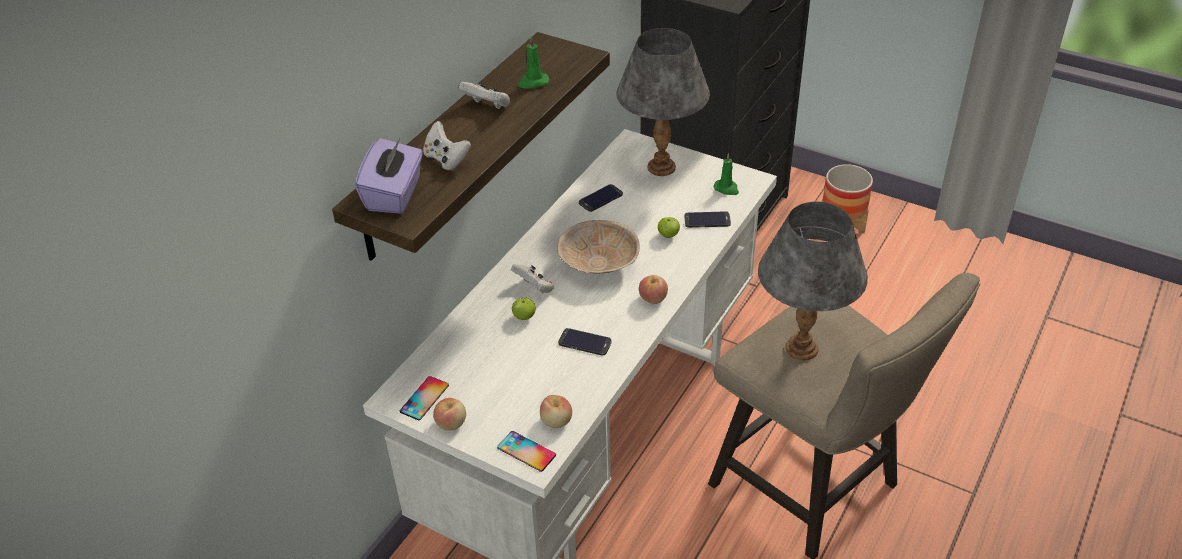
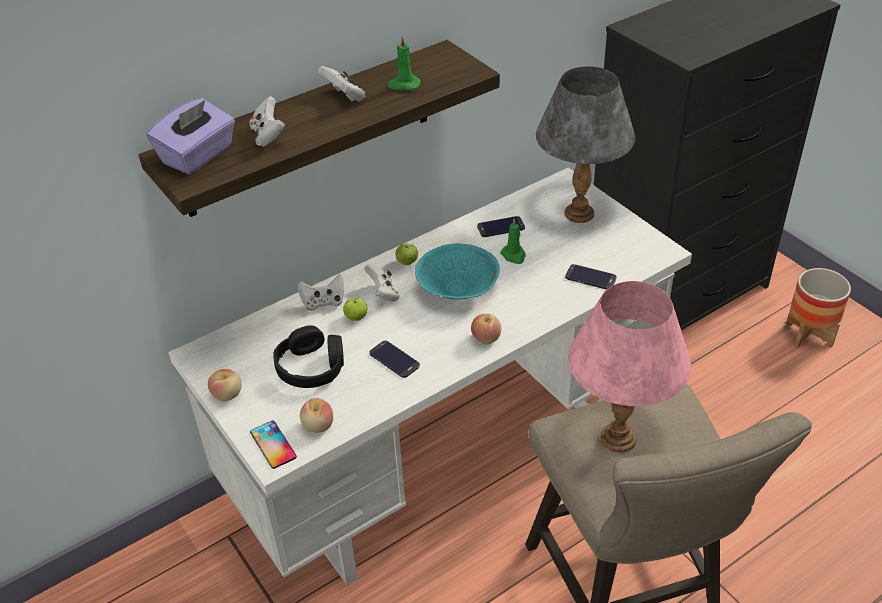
camera: 25 degrees right, 0 degrees up
phone [399,376,449,420] -> none
beige bowl [557,220,640,273] -> turquoise bowl [415,244,500,299]
apple [658,217,680,238] -> apple moved to [395,243,418,265]
green candle [714,153,739,195] -> green candle moved to [500,218,526,264]
grey table lamp [758,202,868,360] -> pink table lamp [568,281,691,452]
none -> black headphones [273,325,344,388]
none -> white game controller [298,274,344,311]

